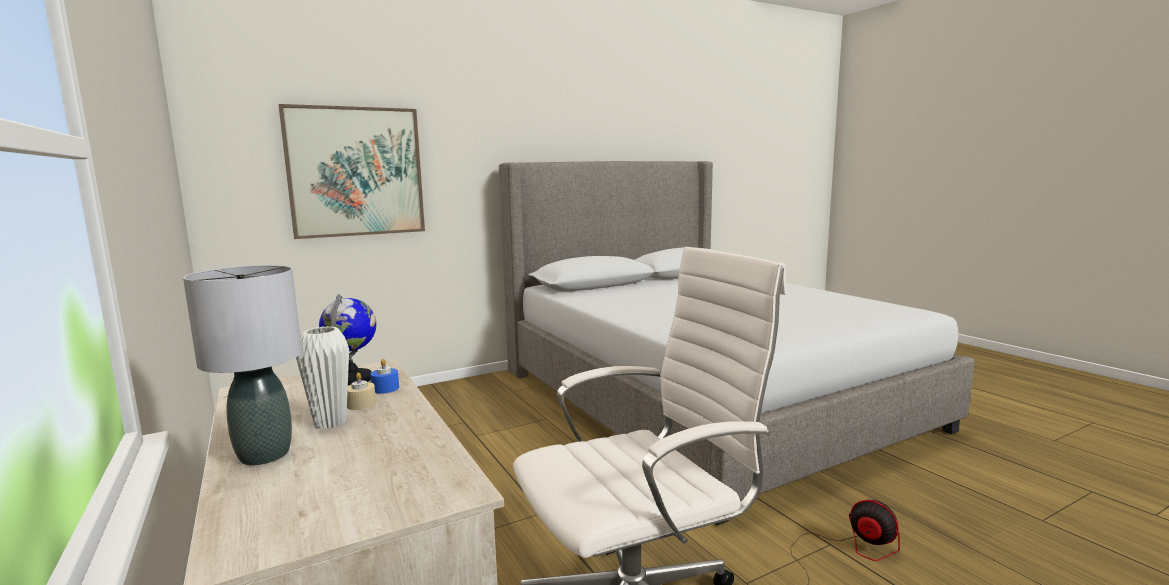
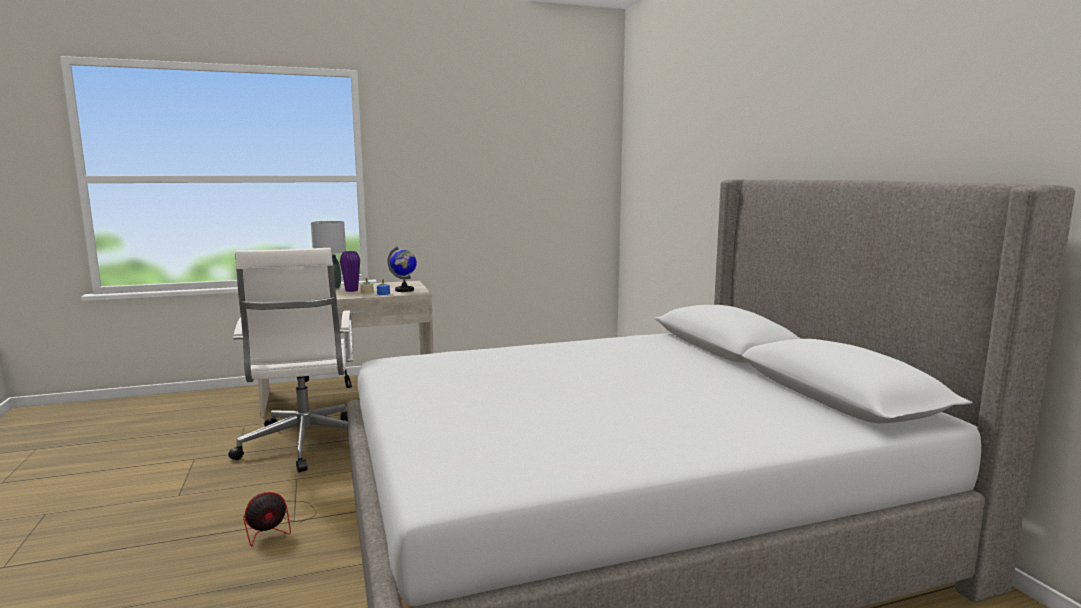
camera: 100 degrees right, 0 degrees up
picture [278,104,425,239] -> none
white vase [296,326,349,429] -> purple vase [340,251,360,292]

